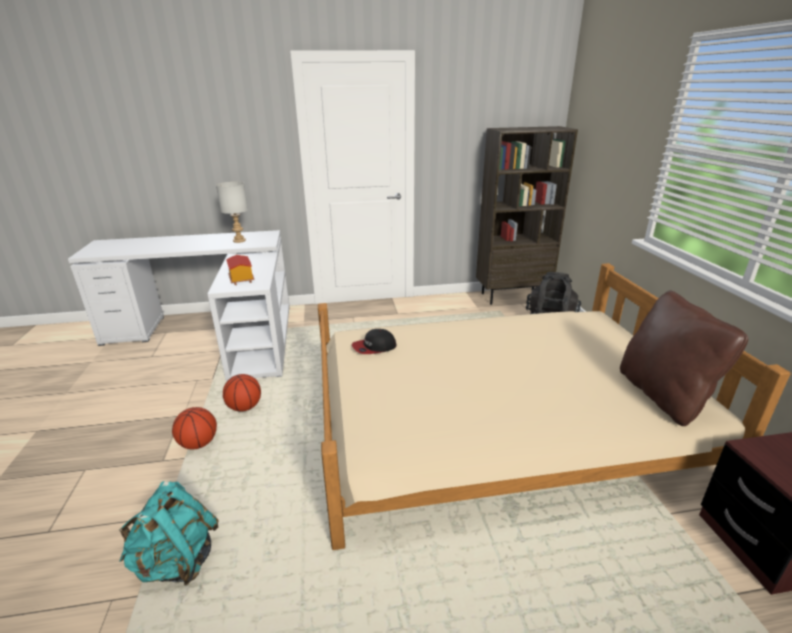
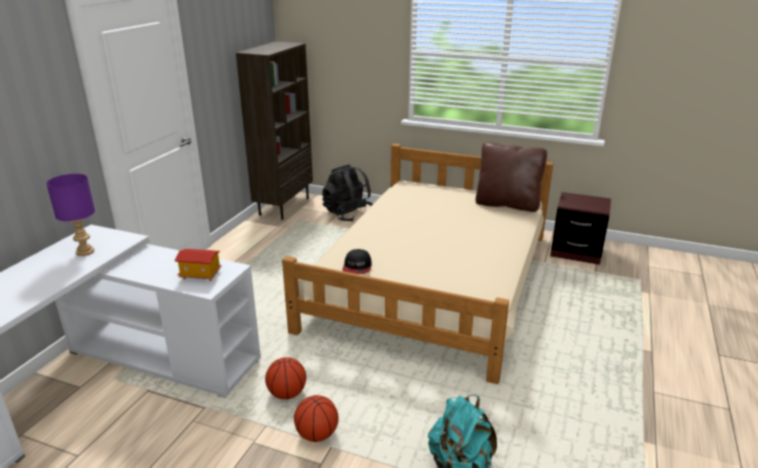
camera: 60 degrees left, 0 degrees up
grey table lamp [216,182,248,243] -> purple table lamp [46,174,95,256]

